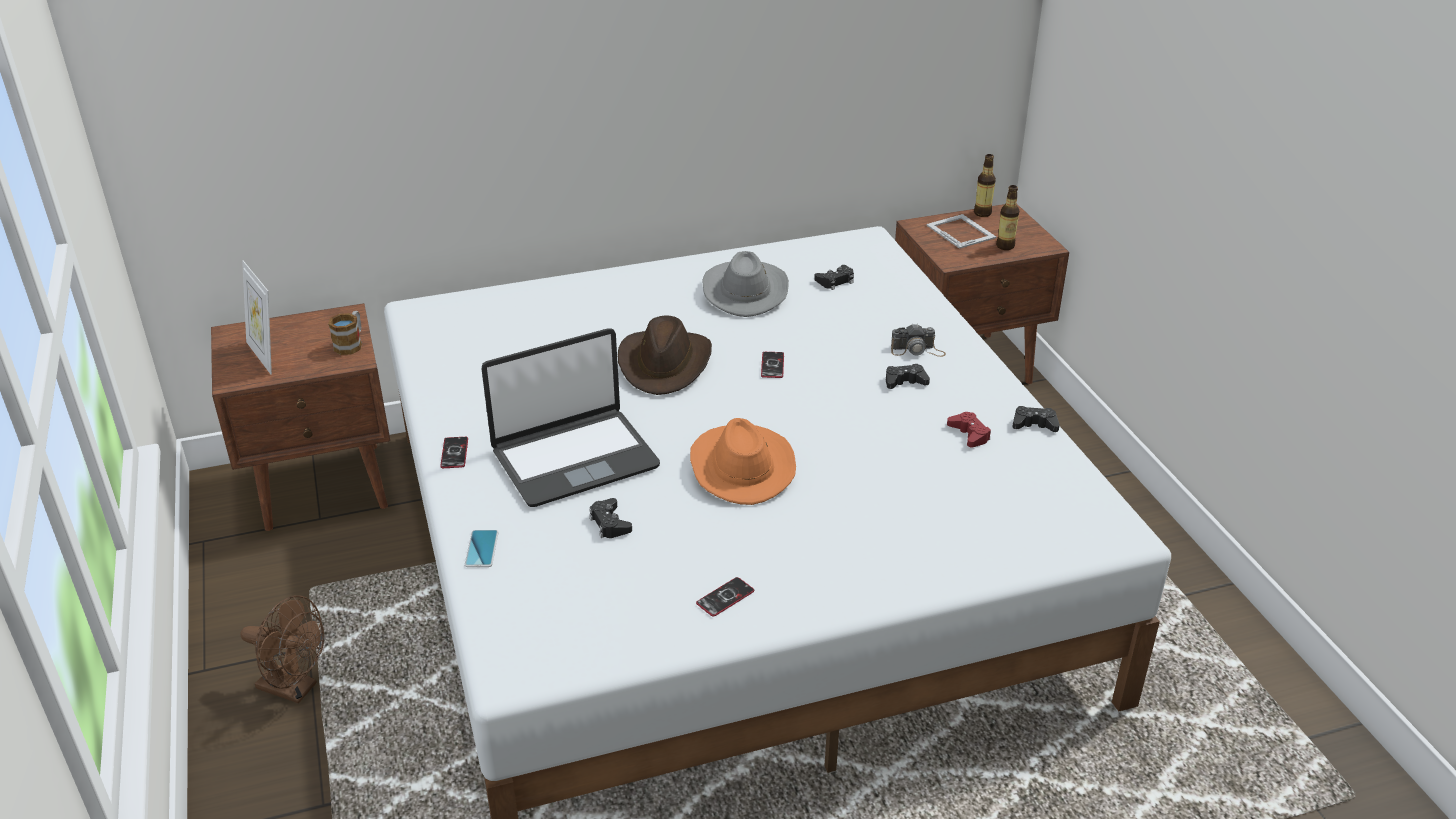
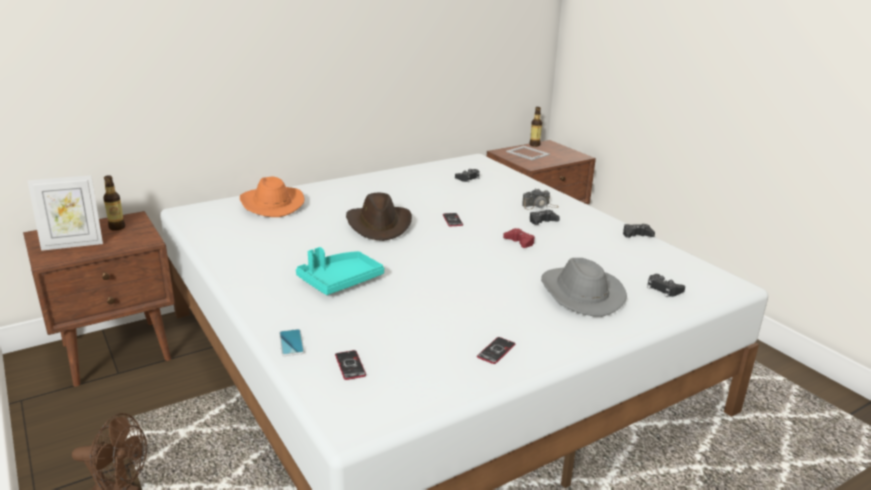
camera: 15 degrees left, 10 degrees down
picture frame [242,260,272,375] -> picture frame turned 60 degrees counterclockwise [27,175,103,251]
mug [328,311,362,355] -> none
phone [440,437,468,468] -> phone moved to [335,350,366,380]
laptop [482,328,660,507] -> turquoise tray [296,247,384,295]
black game controller [589,498,632,538] -> black game controller moved to [647,274,685,297]
orange hat [690,418,796,505] -> orange hat moved to [240,176,305,217]
grey hat [702,251,789,317] -> grey hat moved to [541,258,627,317]
red game controller [947,412,991,447] -> red game controller moved to [503,228,535,248]
bottle [996,185,1019,250] -> bottle moved to [103,175,125,231]

